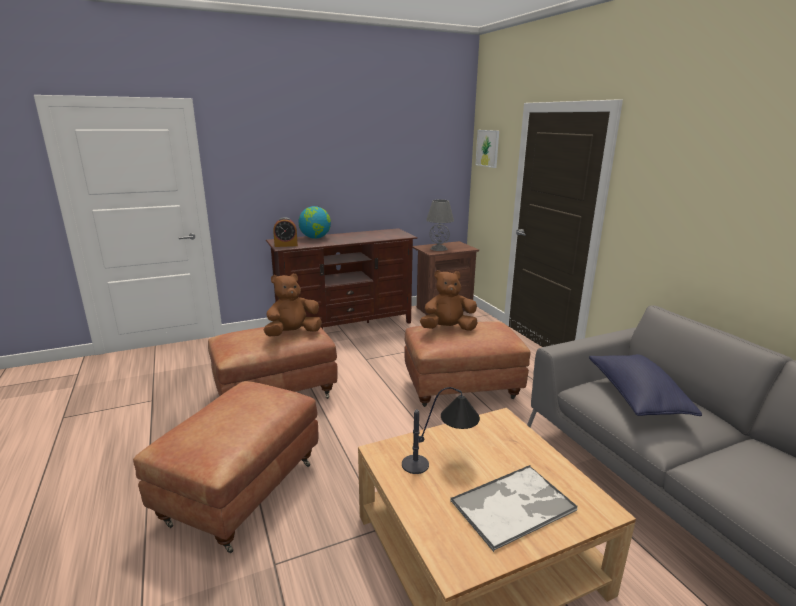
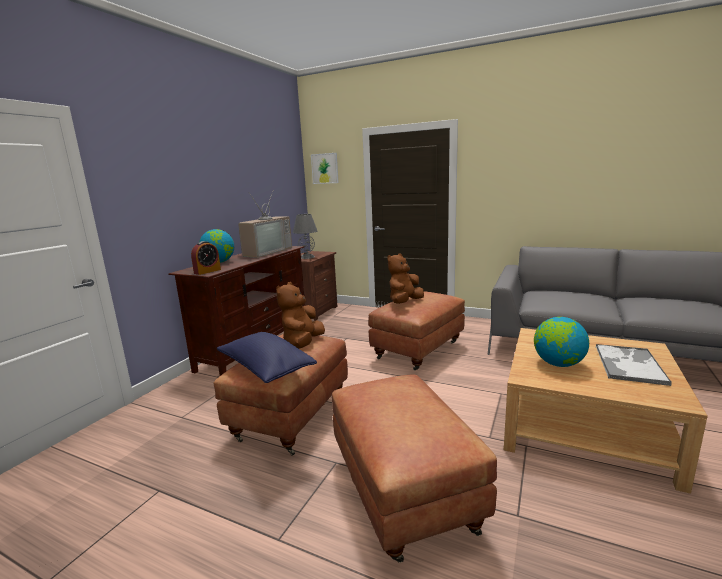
camera: 40 degrees left, 5 degrees down
table lamp [402,387,480,474] -> globe [534,317,589,367]
blue pillow [589,354,702,416] -> blue pillow moved to [217,332,317,383]
none -> television [238,192,292,258]

